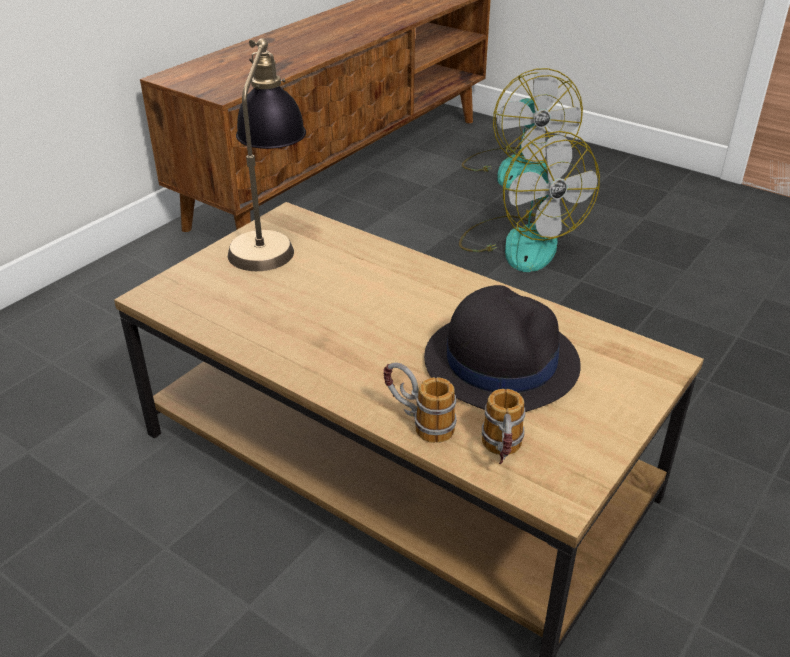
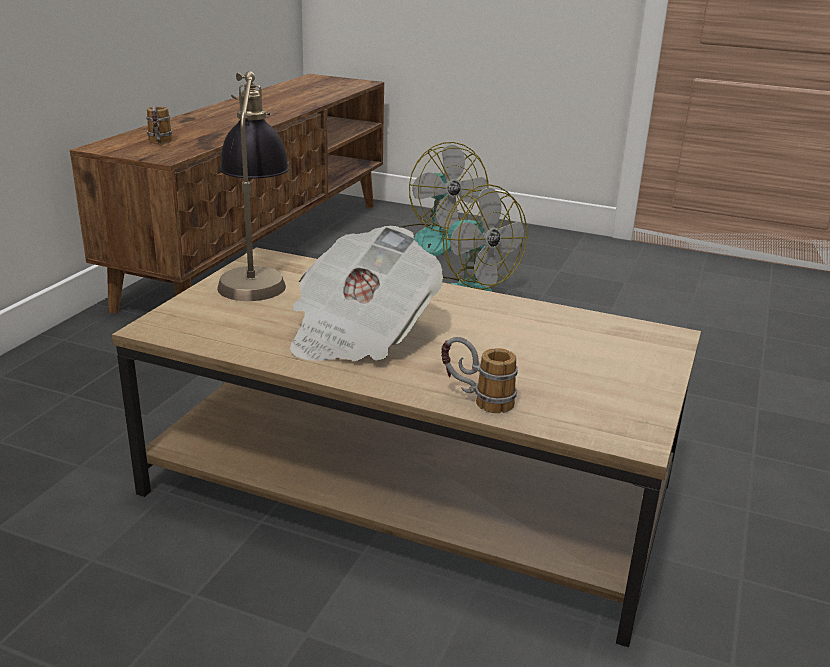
camera: 15 degrees left, 10 degrees down
black hat [424,285,581,412] -> none
mug [482,389,525,464] -> mug moved to [146,105,172,144]
none -> newspaper [290,226,443,361]

